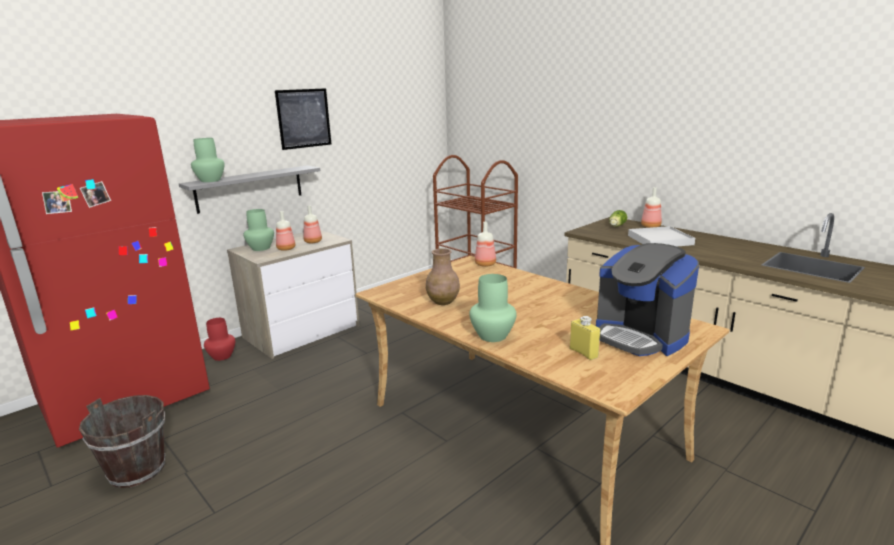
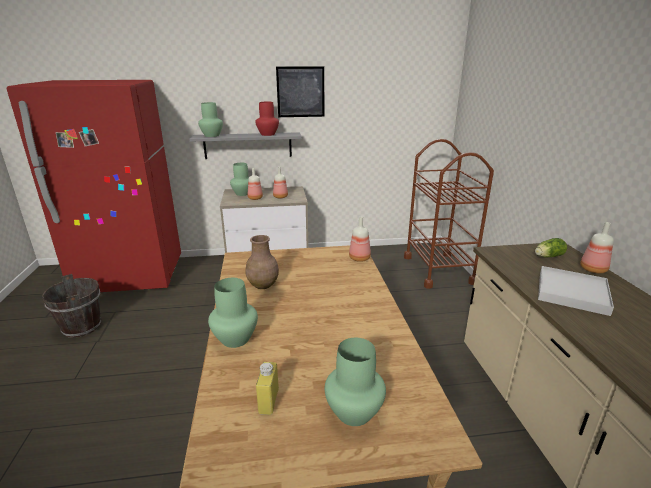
camera: 35 degrees right, 5 degrees up
red vase [204,318,235,361] -> red vase moved to [255,102,279,136]
coffee machine [596,243,699,356] -> green vase [325,338,386,426]

